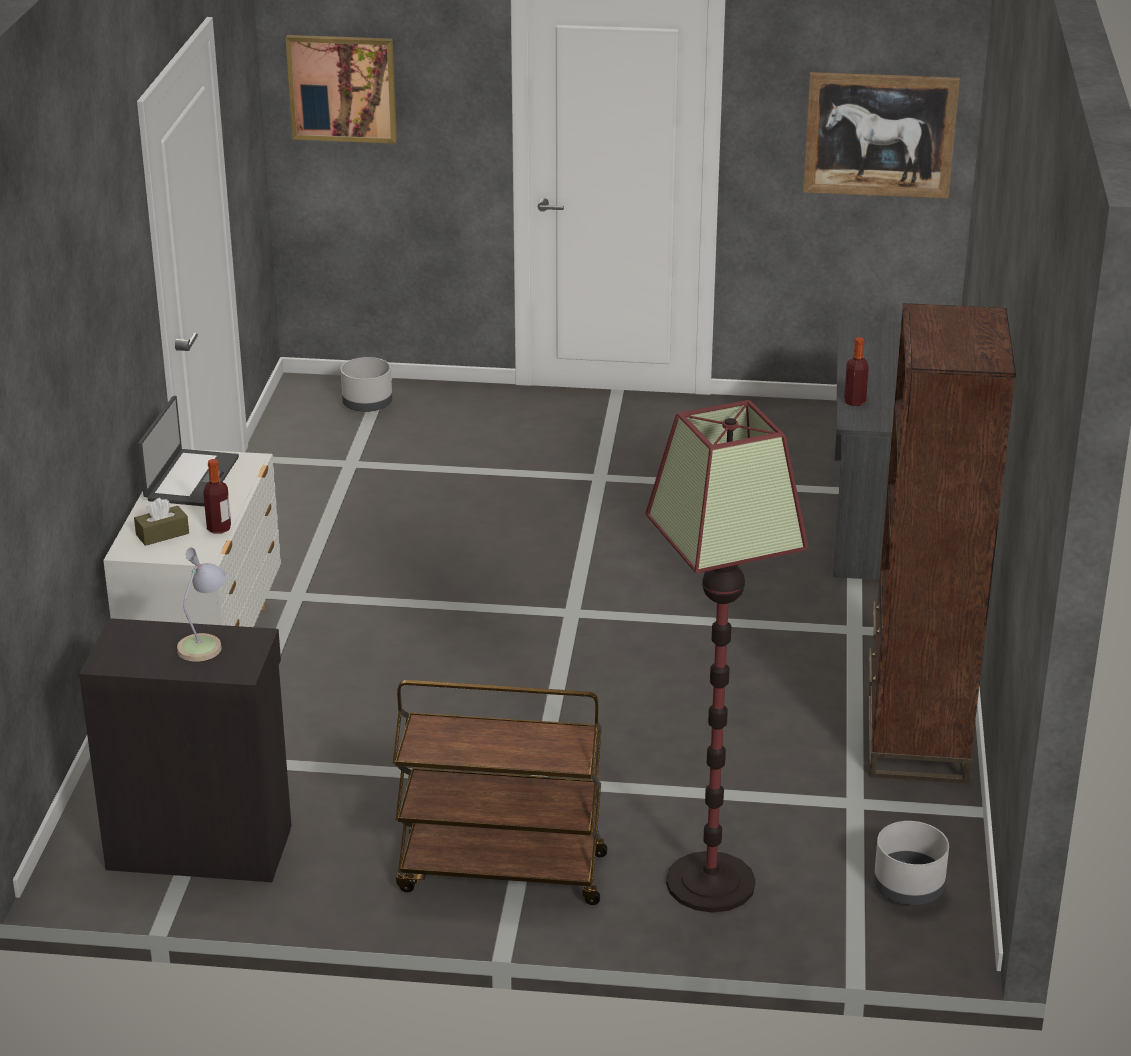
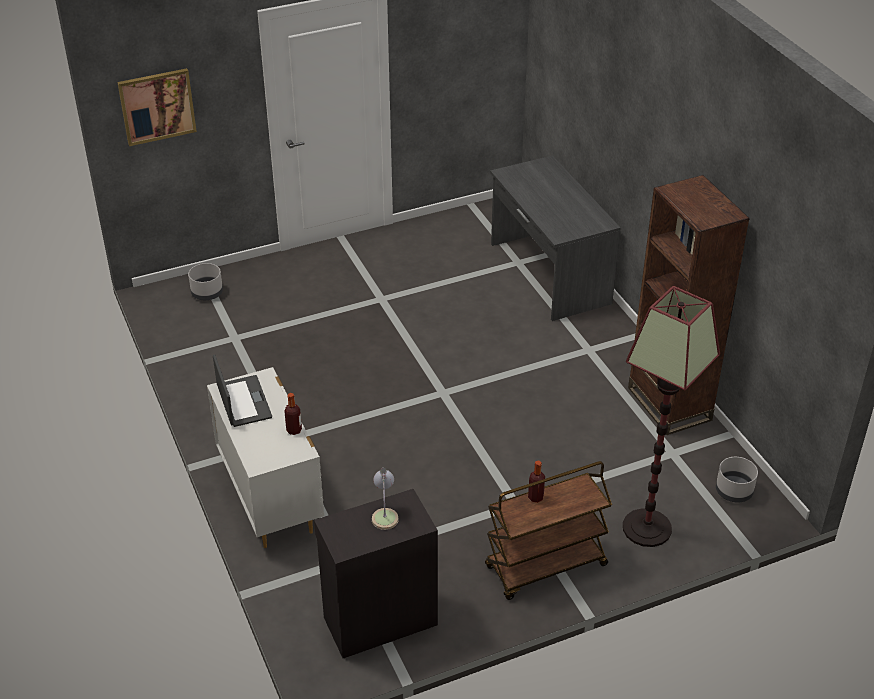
camera: 30 degrees left, 10 degrees up
brown tissue box [134,498,189,546] -> none
picture [803,72,960,199] -> none
bottle [844,337,869,406] -> bottle moved to [528,461,545,503]

